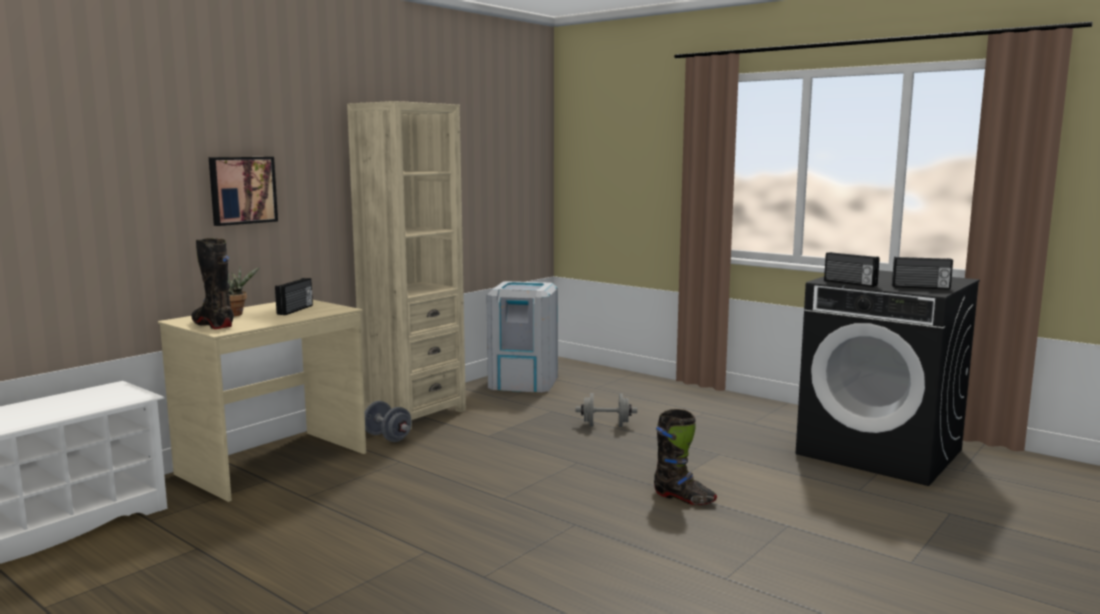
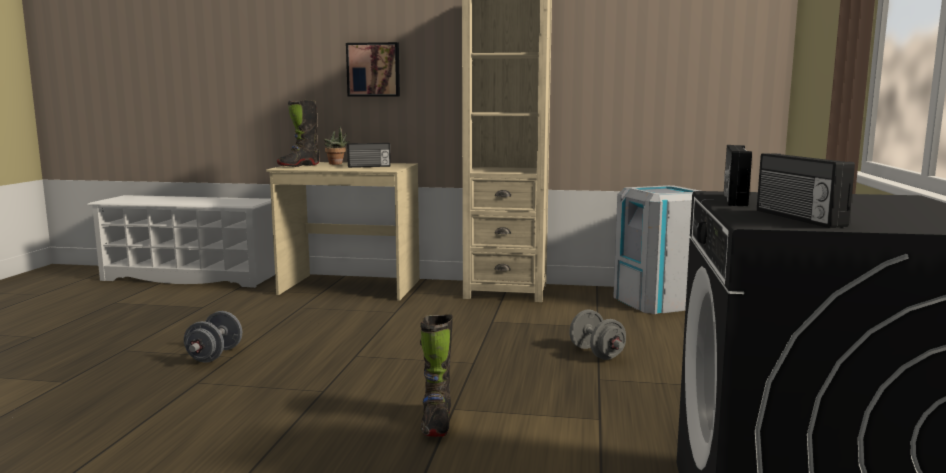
camera: 60 degrees right, 0 degrees up
black boot [191,238,234,329] -> black boot turned 150 degrees counterclockwise [277,100,320,167]
grey dumbbell [365,401,412,442] -> grey dumbbell moved to [184,311,242,363]

